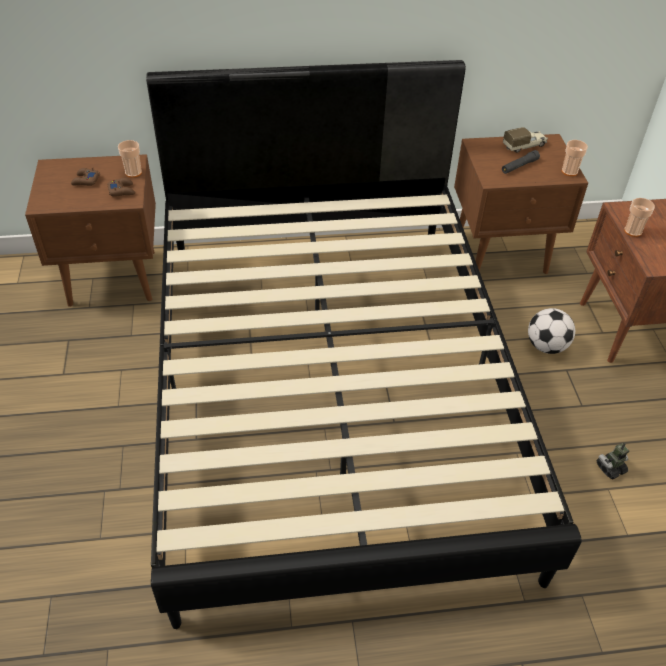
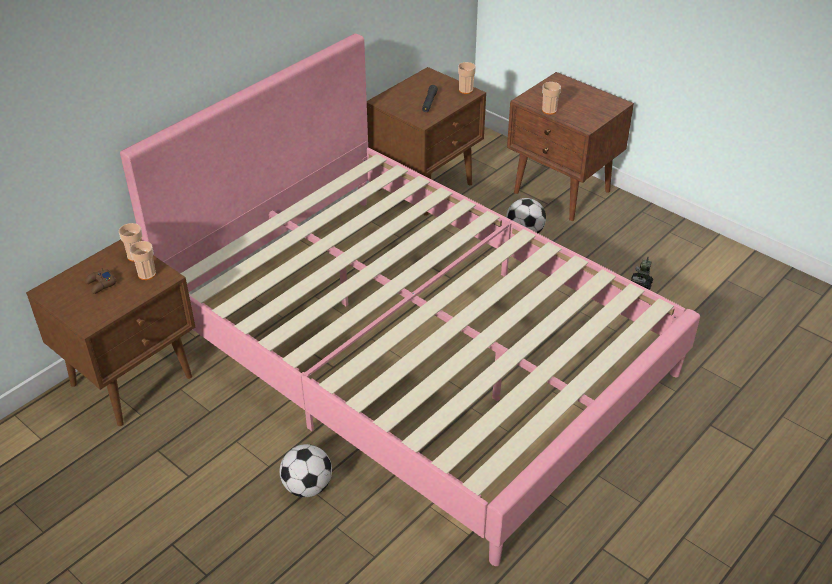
camera: 40 degrees left, 5 degrees down
brown game controller [107,178,135,197] -> cup [129,241,156,280]
black bed [146,60,582,629] -> pink bed [120,34,700,566]
toy truck [503,127,548,153] -> none
none -> football [280,444,332,497]

